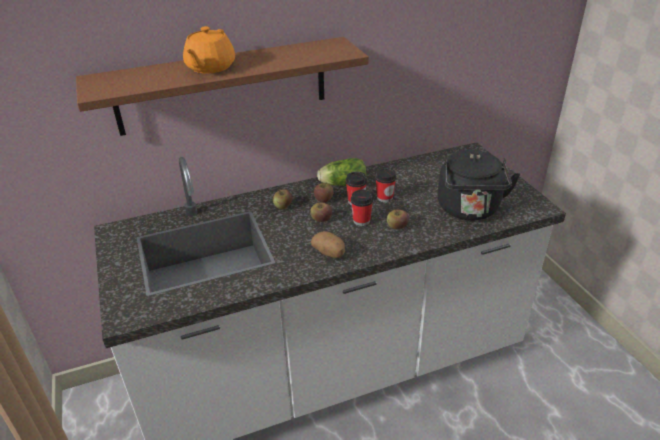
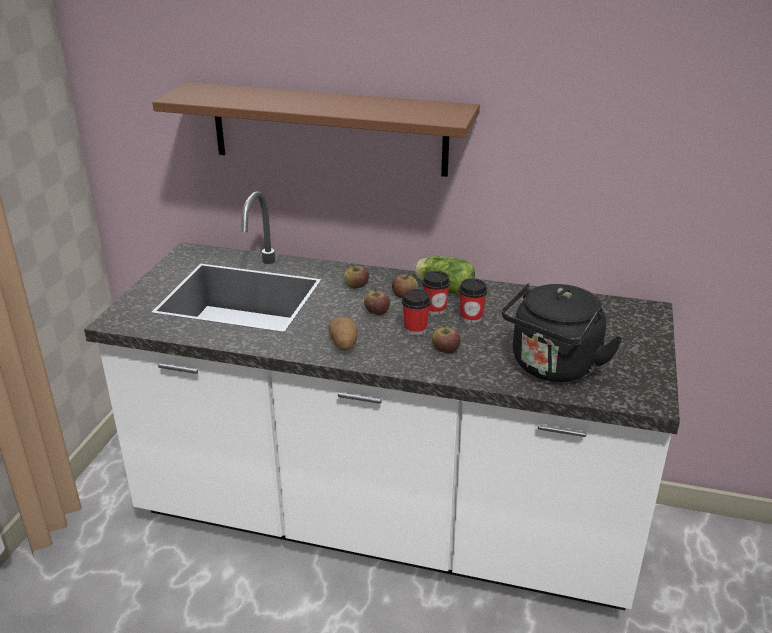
camera: 35 degrees right, 5 degrees down
orange teapot [183,26,235,74] -> none

